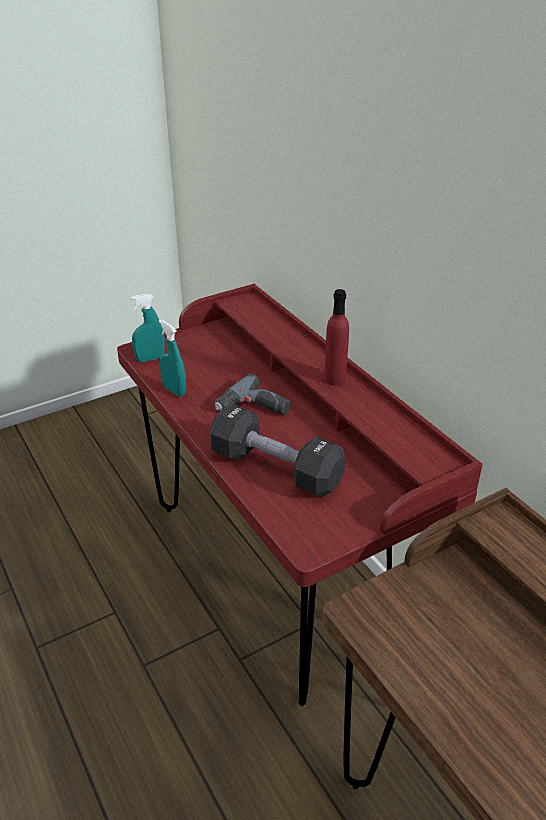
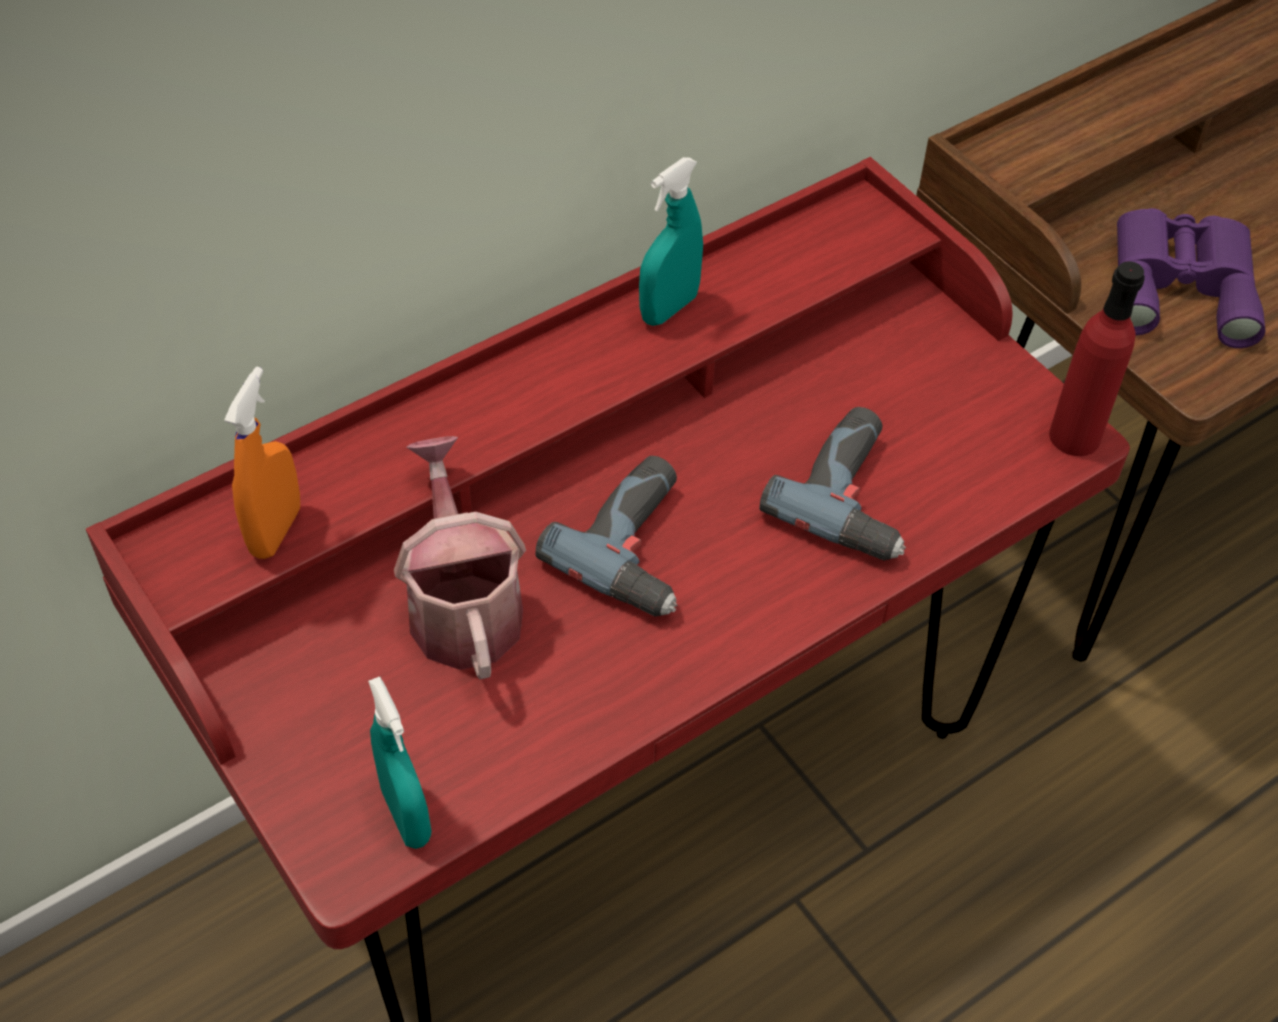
camera: 95 degrees left, 15 degrees up
turquoise spray bottle [159,320,186,397] -> turquoise spray bottle moved to [639,157,703,326]
black dumbbell [210,403,346,497] -> power drill [759,407,906,560]
red bottle [324,289,349,385] -> red bottle moved to [1049,261,1145,456]
none -> orange spray bottle [224,367,300,559]
none -> watering can [394,436,526,680]
none -> purple binoculars [1117,208,1265,348]

